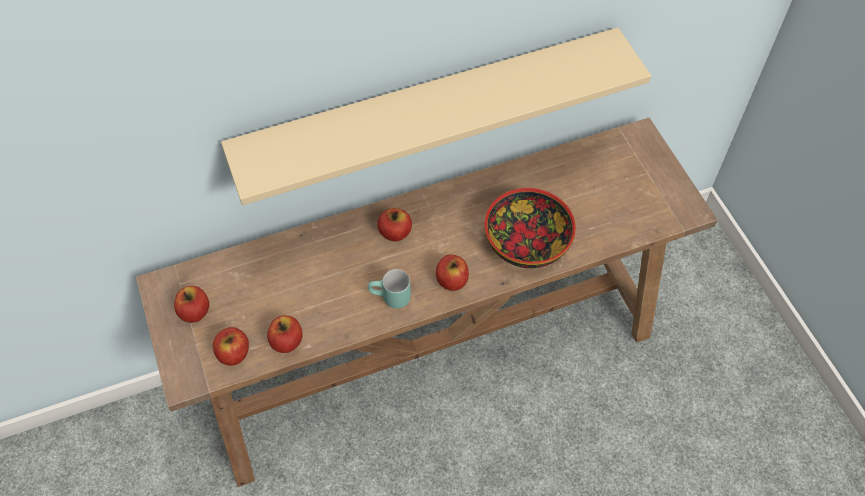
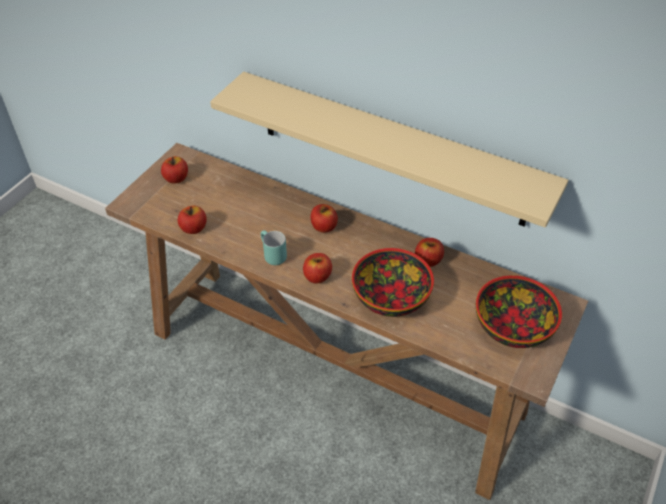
camera: 50 degrees right, 10 degrees down
apple [213,327,249,366] -> apple moved to [415,238,444,267]
none -> bowl [476,275,562,348]

